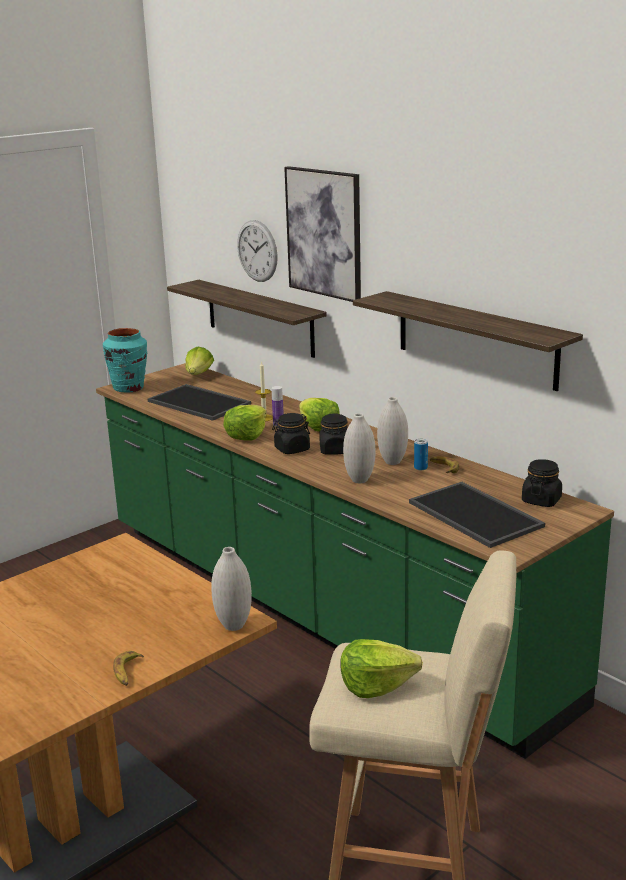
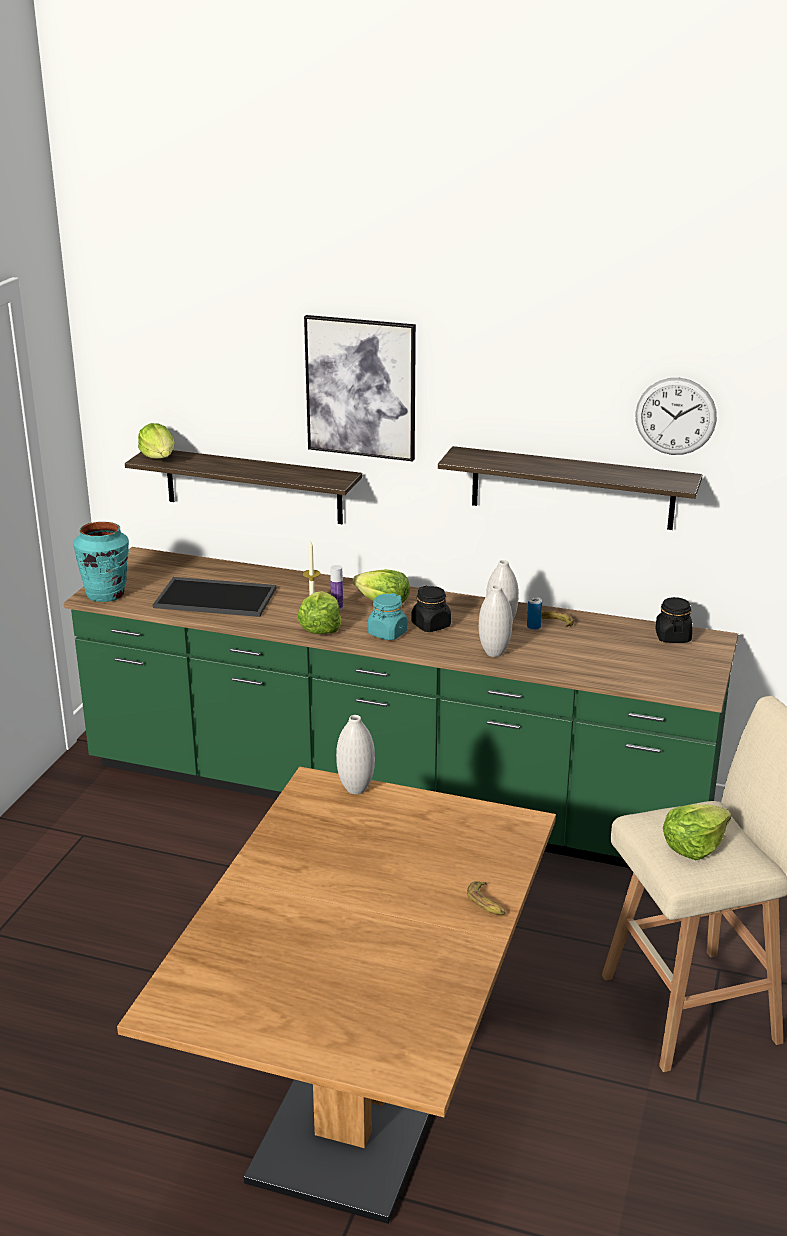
camera: 30 degrees left, 5 degrees up
lettuce [185,346,214,375] -> lettuce moved to [138,423,175,459]
white vase [211,547,252,631] -> white vase moved to [336,715,375,794]
wall clock [237,220,278,282] -> wall clock moved to [635,378,717,455]
black jar [272,413,310,454] -> turquoise jar [368,593,408,640]
tray [409,482,545,548] -> none

